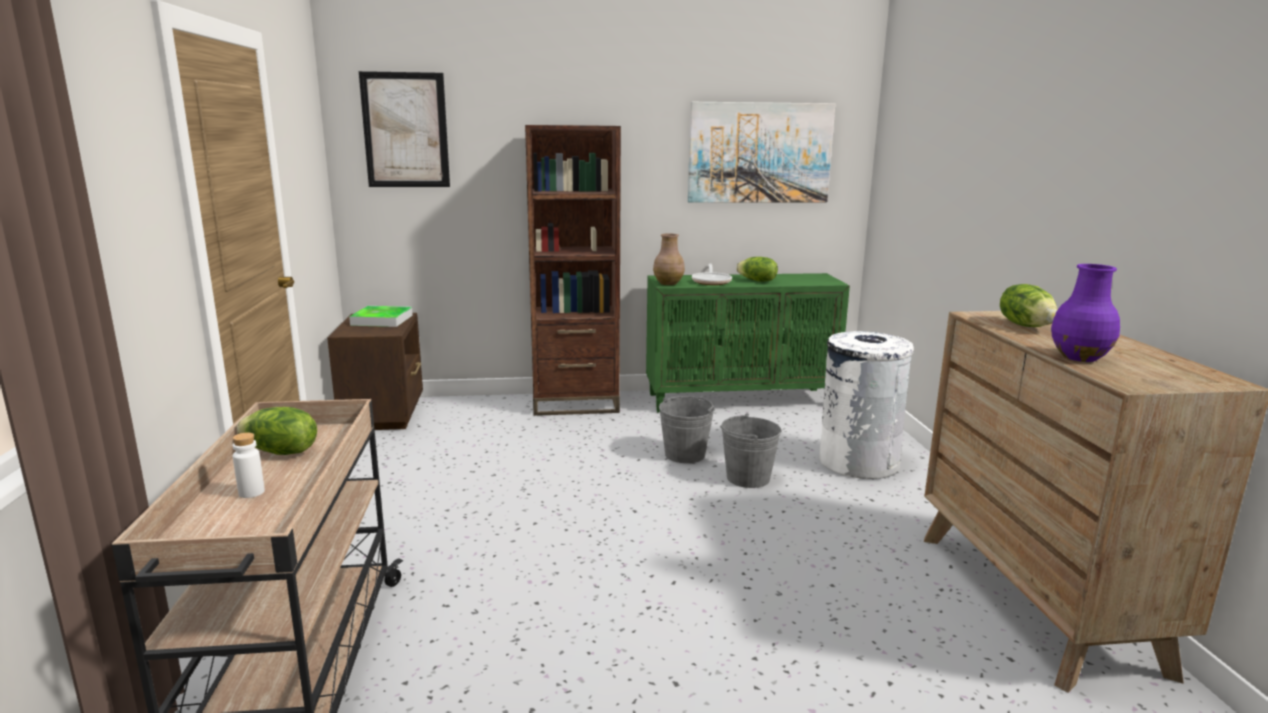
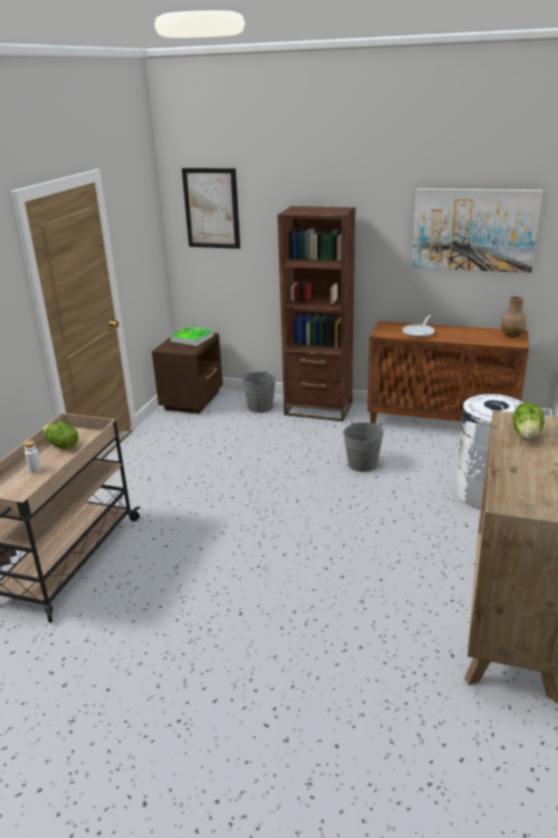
camera: 25 degrees right, 10 degrees up
green cabinet [646,273,850,412] -> brown cabinet [367,321,529,424]
brown vase [653,234,685,285] -> brown vase moved to [501,296,527,338]
grey bucket [720,413,782,488] -> grey bucket moved to [242,371,276,413]
lettuce [736,257,778,282] -> none
purple vase [1051,264,1120,362] -> none

